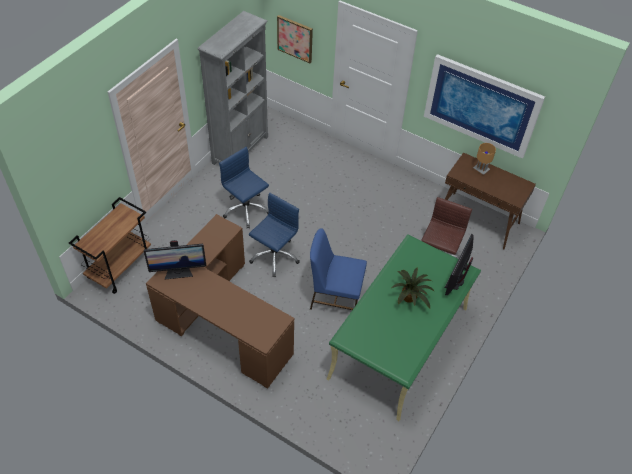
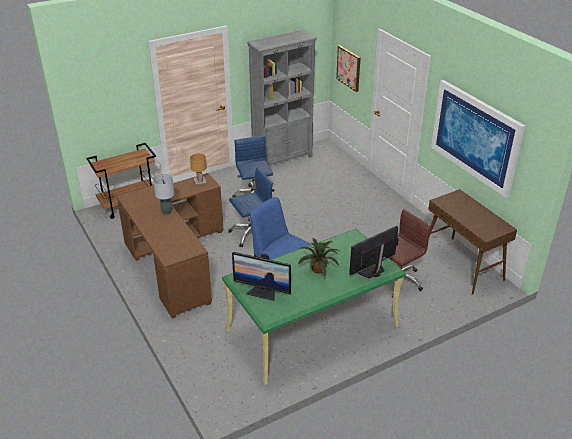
camera: 30 degrees right, 15 degrees down
monitor [144,240,206,279] -> monitor moved to [232,252,291,301]
brown table lamp [473,143,496,175] -> brown table lamp moved to [190,153,207,185]
none -> grey table lamp [153,174,174,215]

